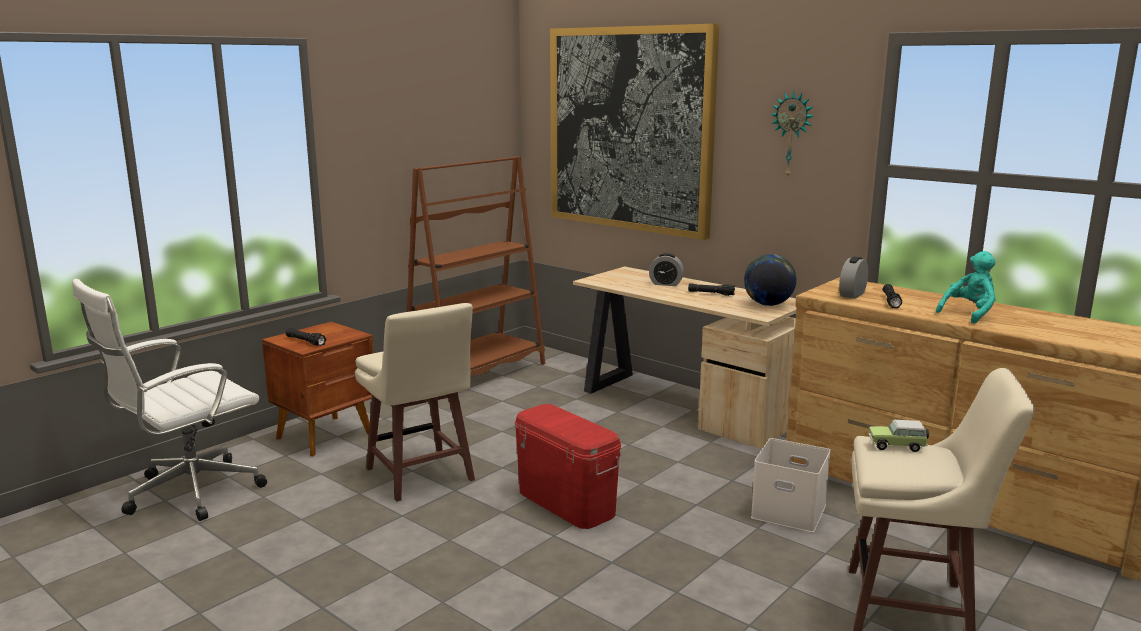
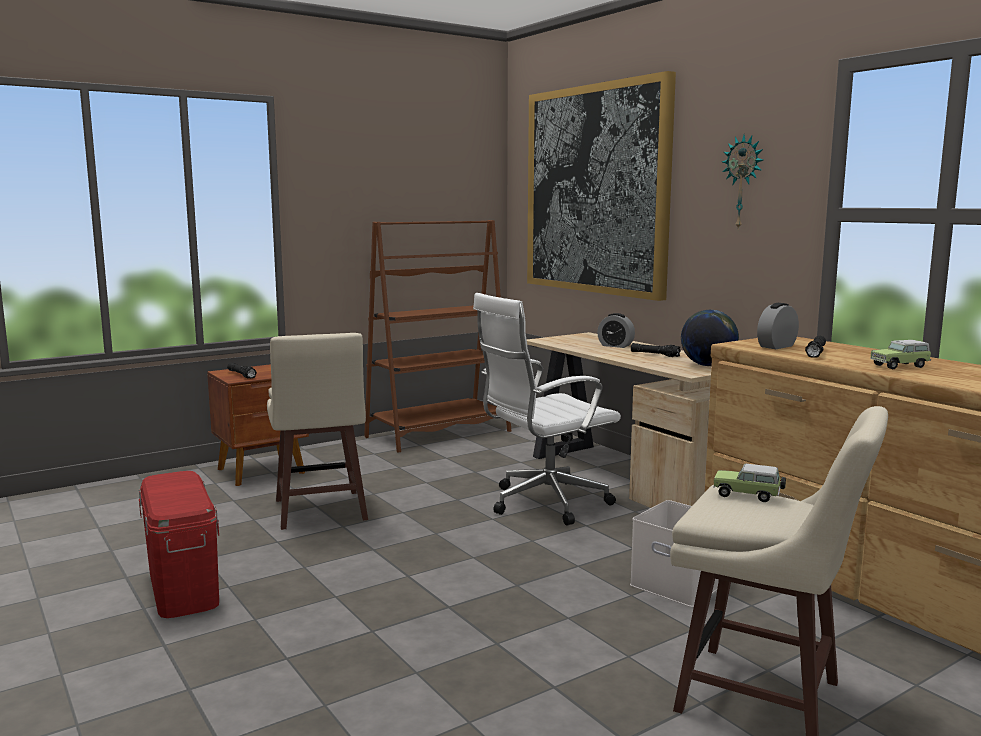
camera: 15 degrees right, 5 degrees down
white office chair [72,279,267,521] -> white office chair moved to [473,293,621,526]
red storage box [515,404,621,529] -> red storage box moved to [139,471,219,618]
turquoise plush toy [936,251,996,324] -> toy car [870,340,931,369]

